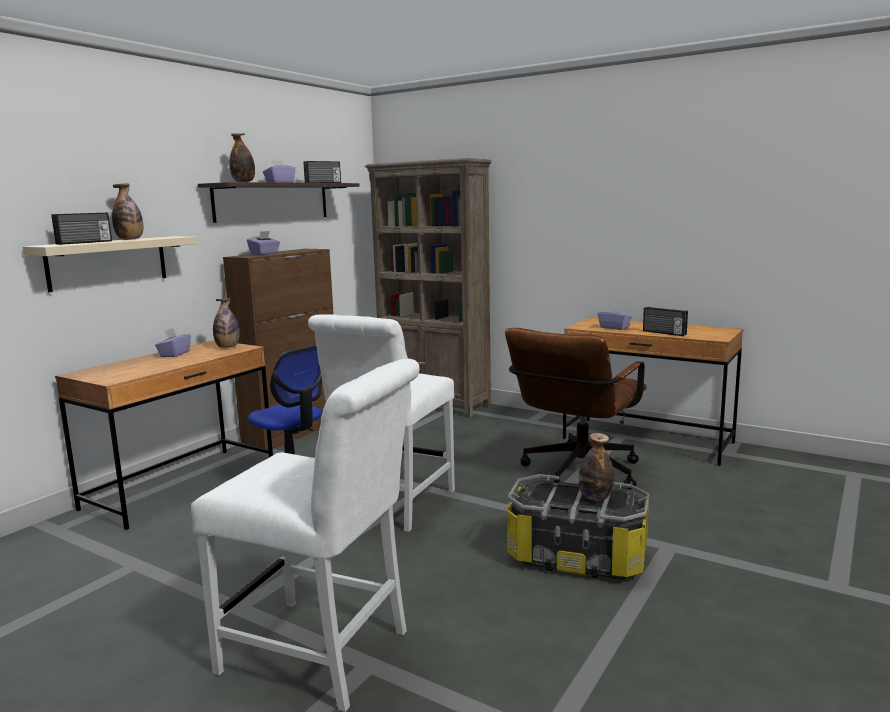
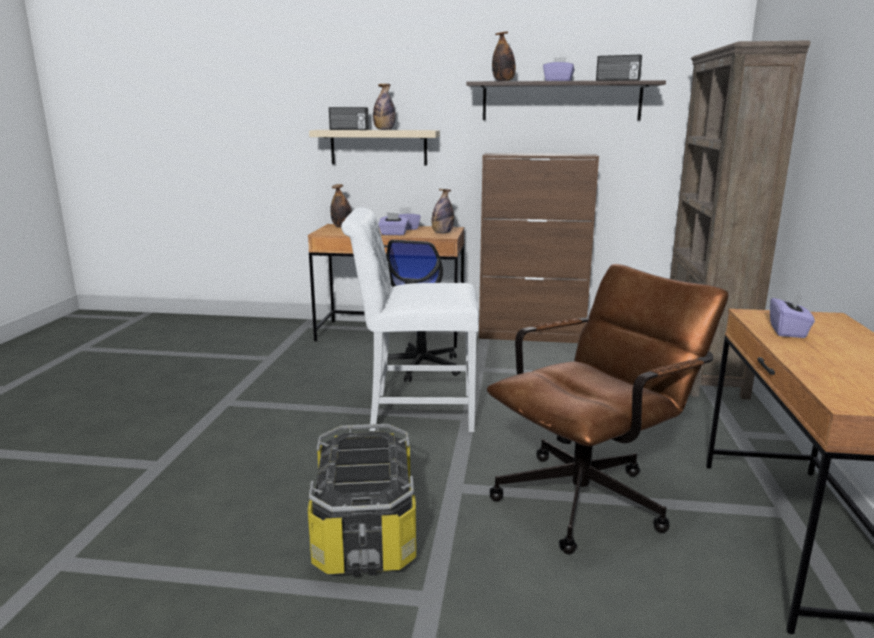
camera: 65 degrees right, 5 degrees up
white chair [191,359,420,712] -> none
purple tissue box [247,231,280,255] -> purple tissue box moved to [378,212,409,235]
brown office chair [505,328,647,489] -> brown office chair turned 135 degrees clockwise [487,264,729,554]
bottle [578,433,614,501] -> bottle moved to [330,184,352,227]
radio [643,307,688,336] -> none

